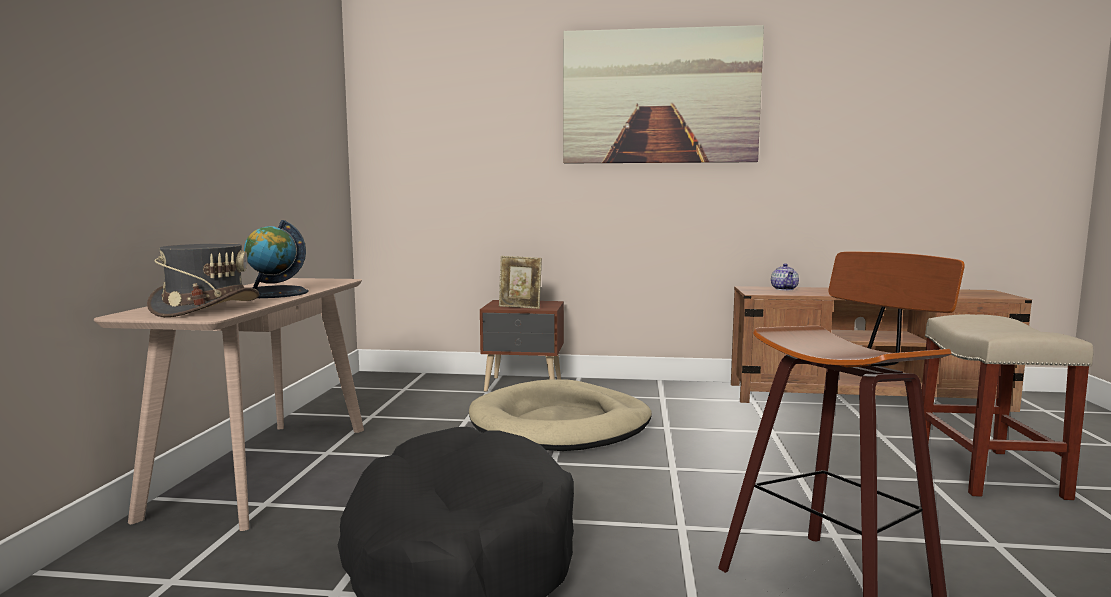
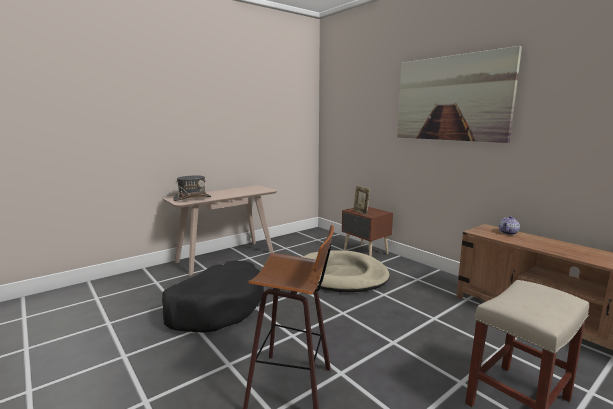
camera: 45 degrees right, 5 degrees up
globe [244,220,308,298] -> none

